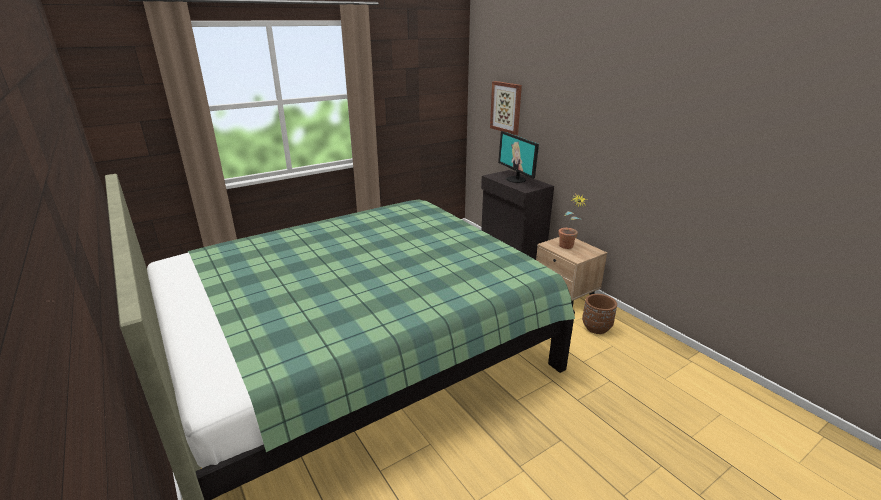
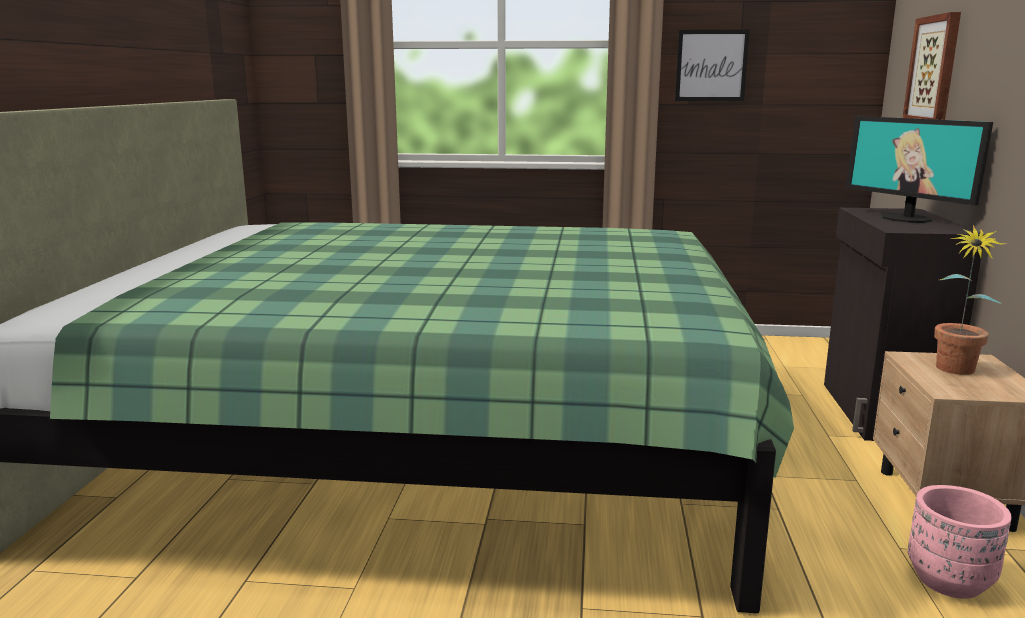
camera: 40 degrees right, 10 degrees down
monitor [498,131,539,183] -> monitor turned 45 degrees counterclockwise [846,116,993,223]
brown planter [582,294,617,334] -> pink planter [908,485,1012,599]
none -> picture [675,30,750,101]

